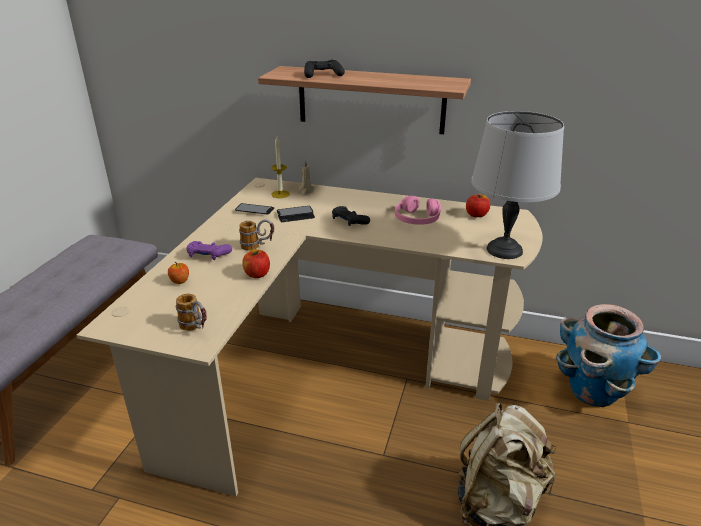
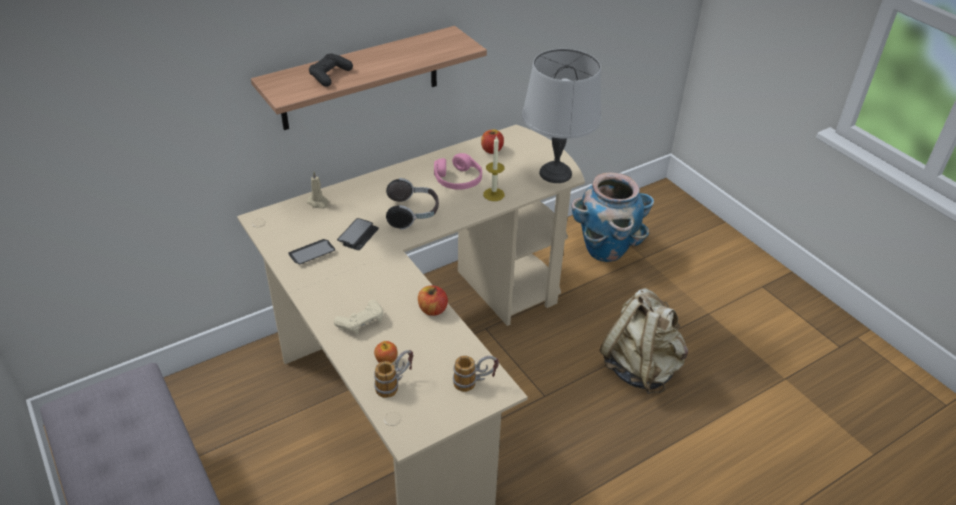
camera: 50 degrees left, 10 degrees up
purple game controller [186,241,232,260] -> beige game controller [334,300,384,334]
mug [239,219,274,251] -> mug moved to [374,350,413,398]
candle [271,137,290,198] -> candle moved to [483,135,505,201]
black game controller [332,206,370,226] -> headphones [386,178,439,230]

